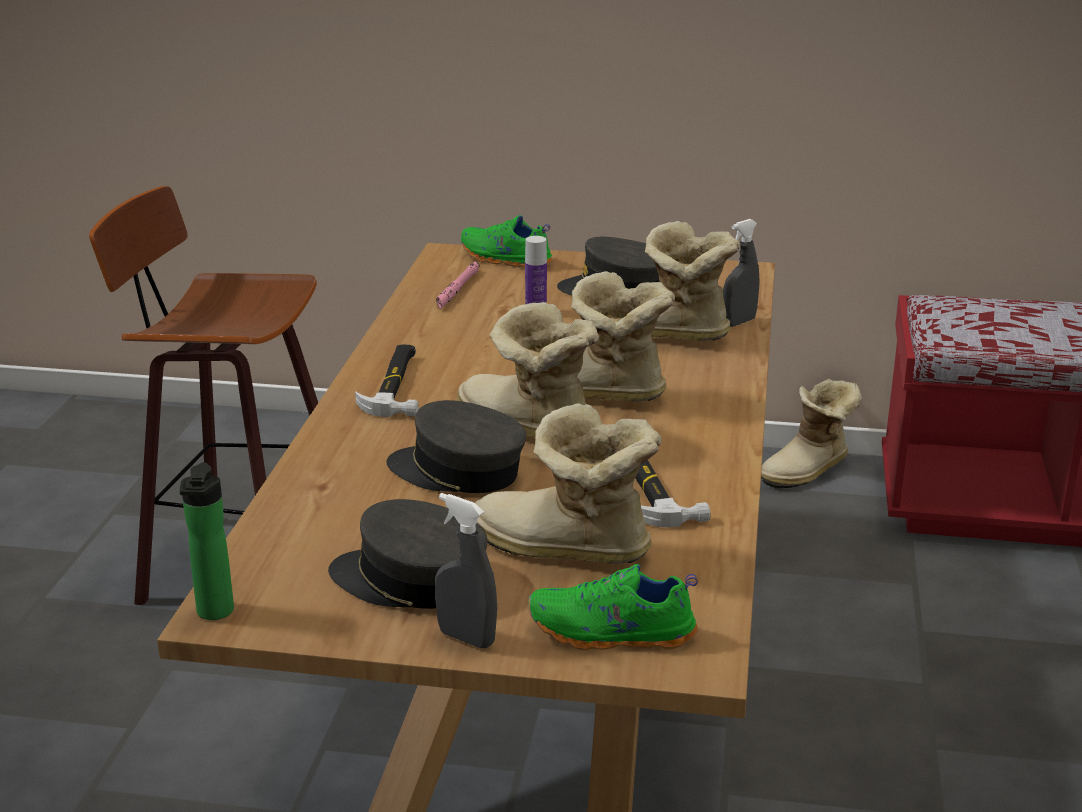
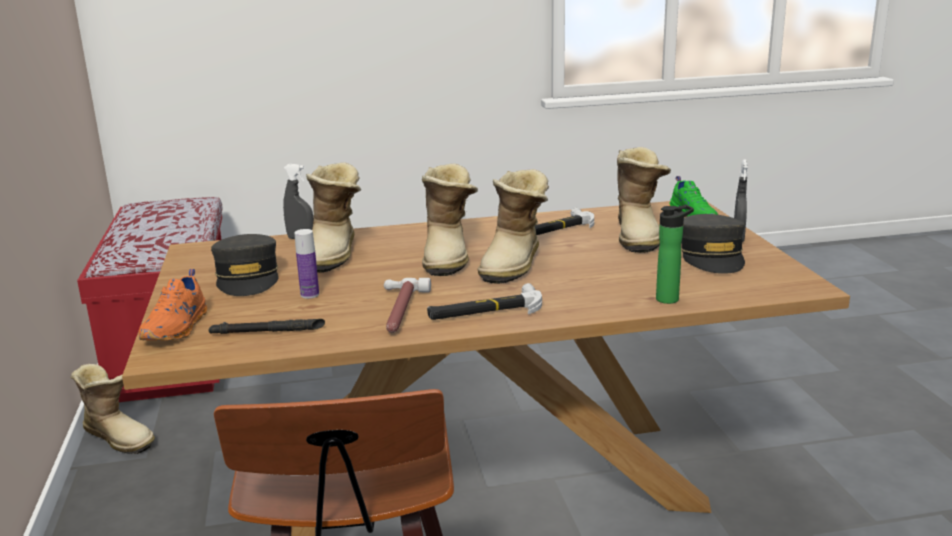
camera: 110 degrees left, 5 degrees down
bottle [179,462,234,620] -> bottle moved to [656,205,694,304]
grey cap [386,400,527,493] -> none
pink flashlight [436,262,480,309] -> black flashlight [208,319,325,334]
green shoe [461,215,553,267] -> orange shoe [139,269,207,341]
none -> hammer [384,278,431,333]

